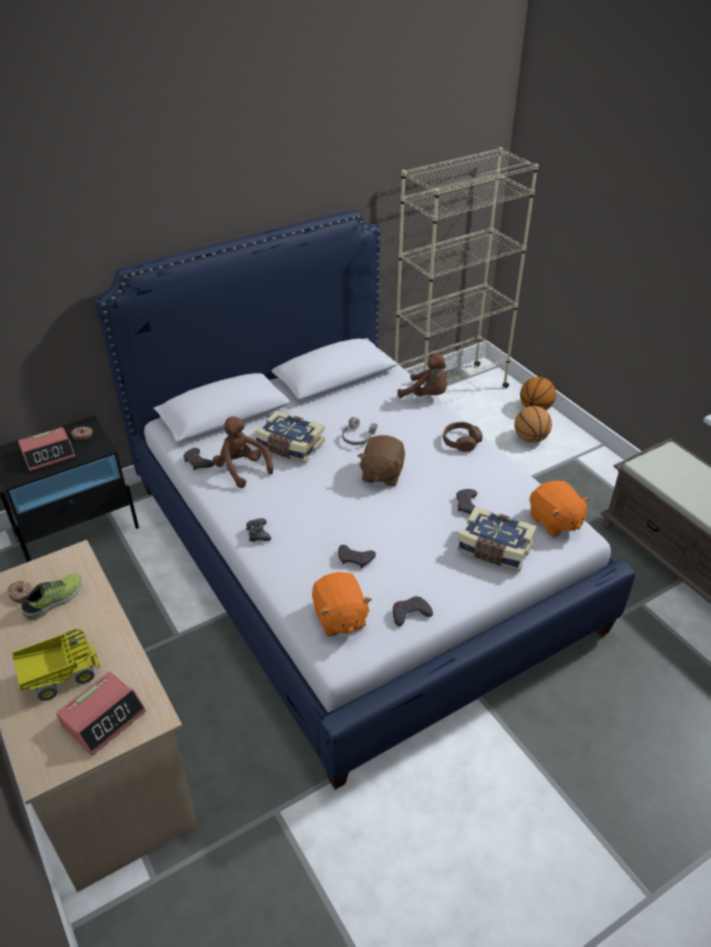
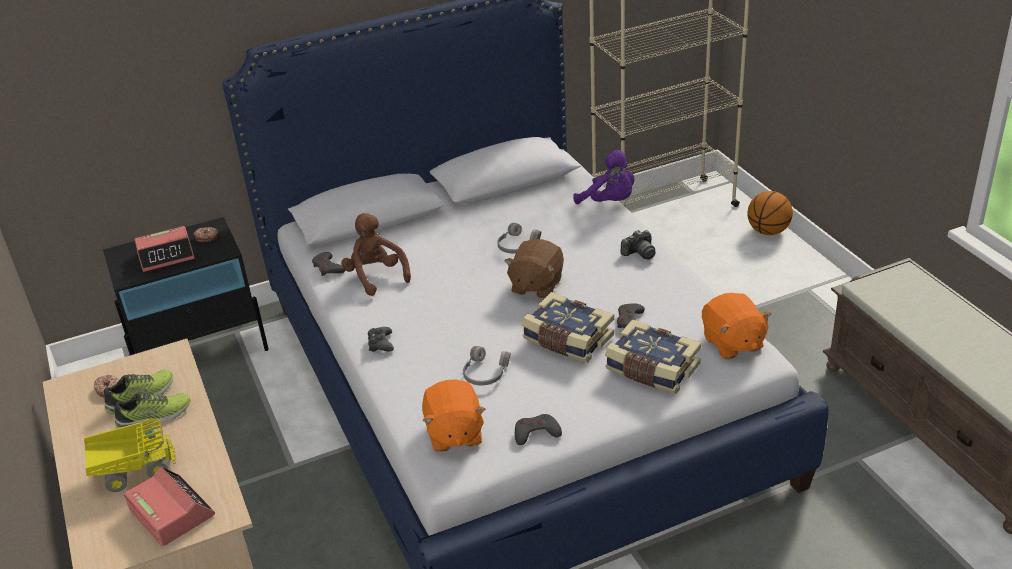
camera: 10 degrees right, 5 degrees down
alarm clock [56,672,146,756] -> alarm clock turned 90 degrees counterclockwise [124,467,215,546]
book [255,410,325,463] -> book moved to [522,292,614,363]
grey game controller [338,545,376,568] -> grey headphones [463,346,511,386]
brown plush toy [397,353,447,398] -> purple plush toy [573,150,634,204]
brown headphones [443,422,483,452] -> camera [621,230,656,260]
basketball [514,406,552,443] -> none
none -> shoe [114,392,190,428]

